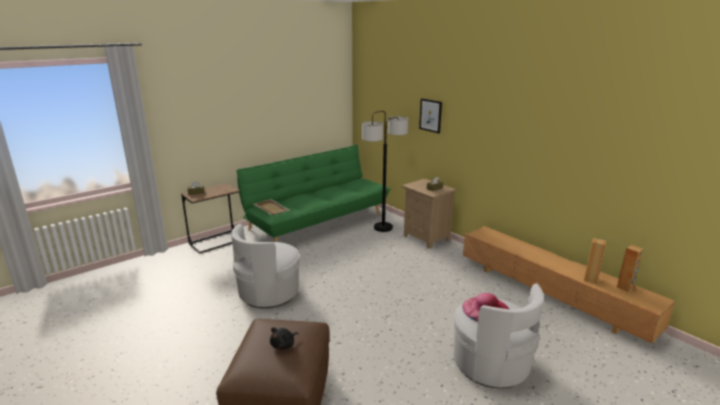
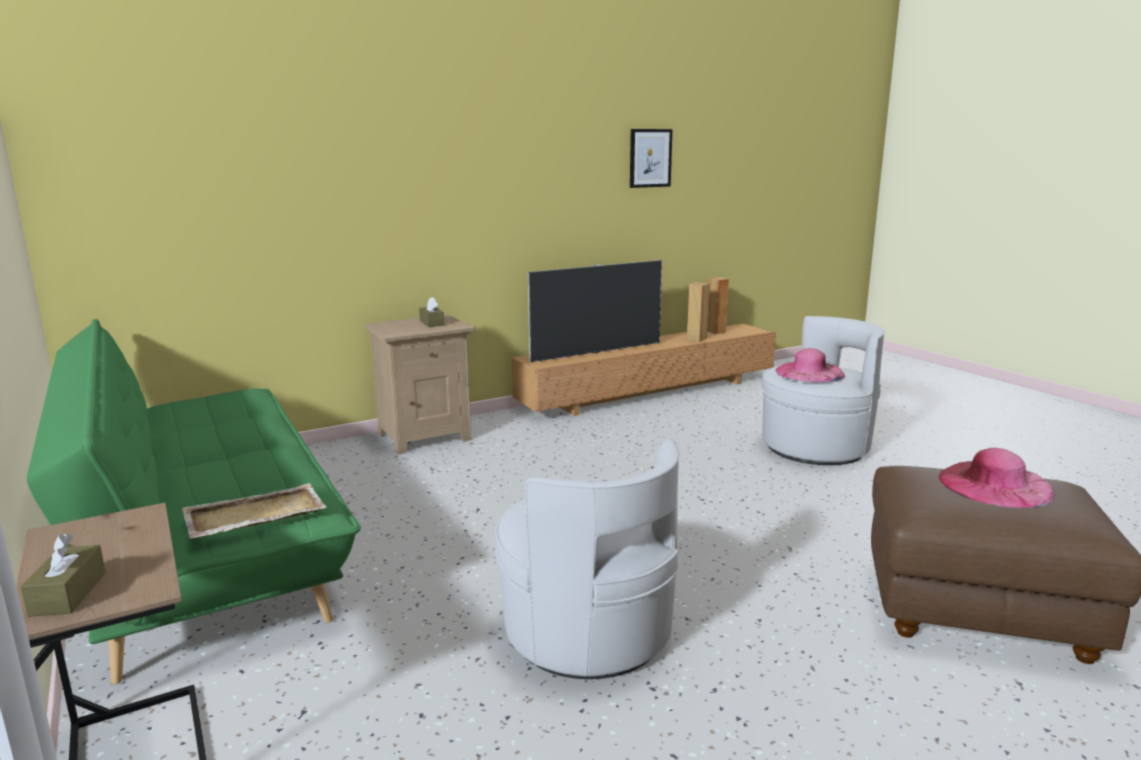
camera: 80 degrees left, 5 degrees down
black plush toy [270,328,299,349] -> pink hat [938,448,1055,508]
floor lamp [362,111,408,232] -> none
picture [419,98,442,133] -> picture moved to [630,129,673,188]
none -> television [528,260,662,362]

